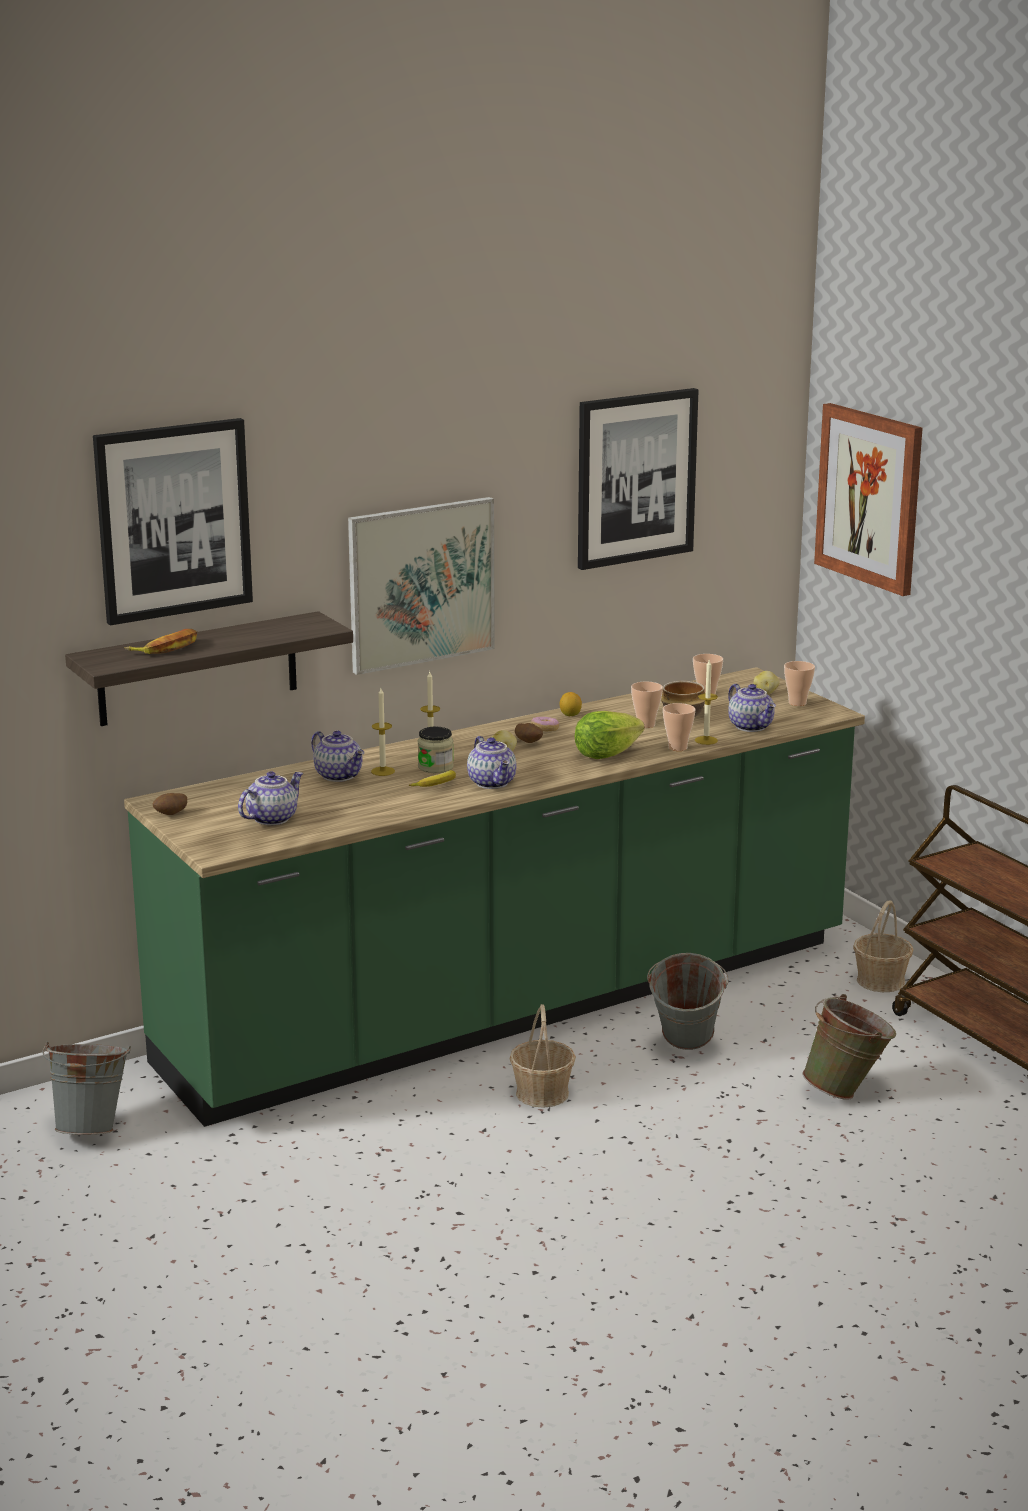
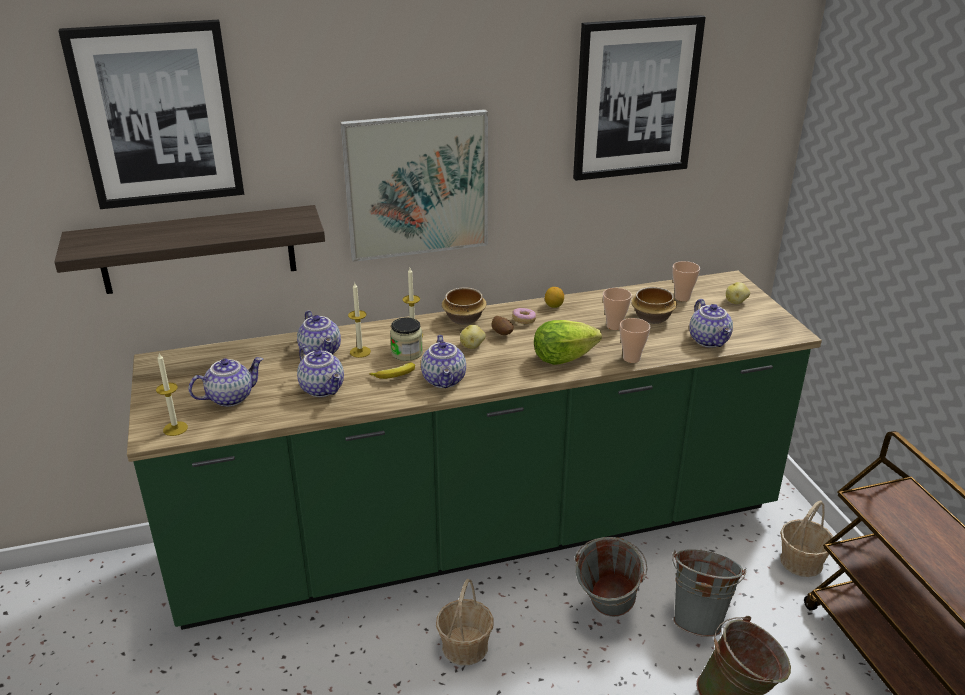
camera: 15 degrees right, 10 degrees up
grey bucket [42,1041,131,1135] -> grey bucket moved to [672,549,746,637]
banana [125,629,197,654] -> none
potato [153,793,187,815] -> none
candle [695,660,718,745] -> candle moved to [156,353,188,436]
cup [784,661,815,706] -> none
picture [814,403,923,596] -> none
none -> teapot [297,346,344,397]
none -> bowl [442,287,487,325]

